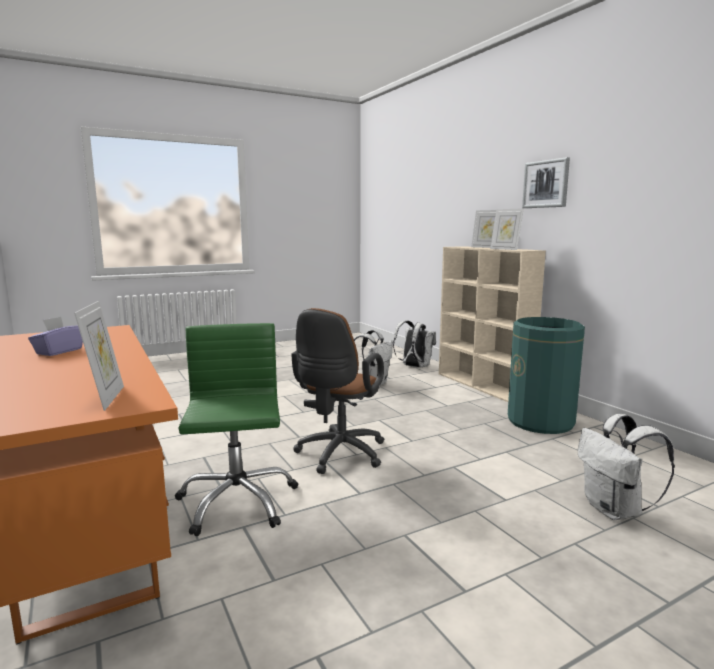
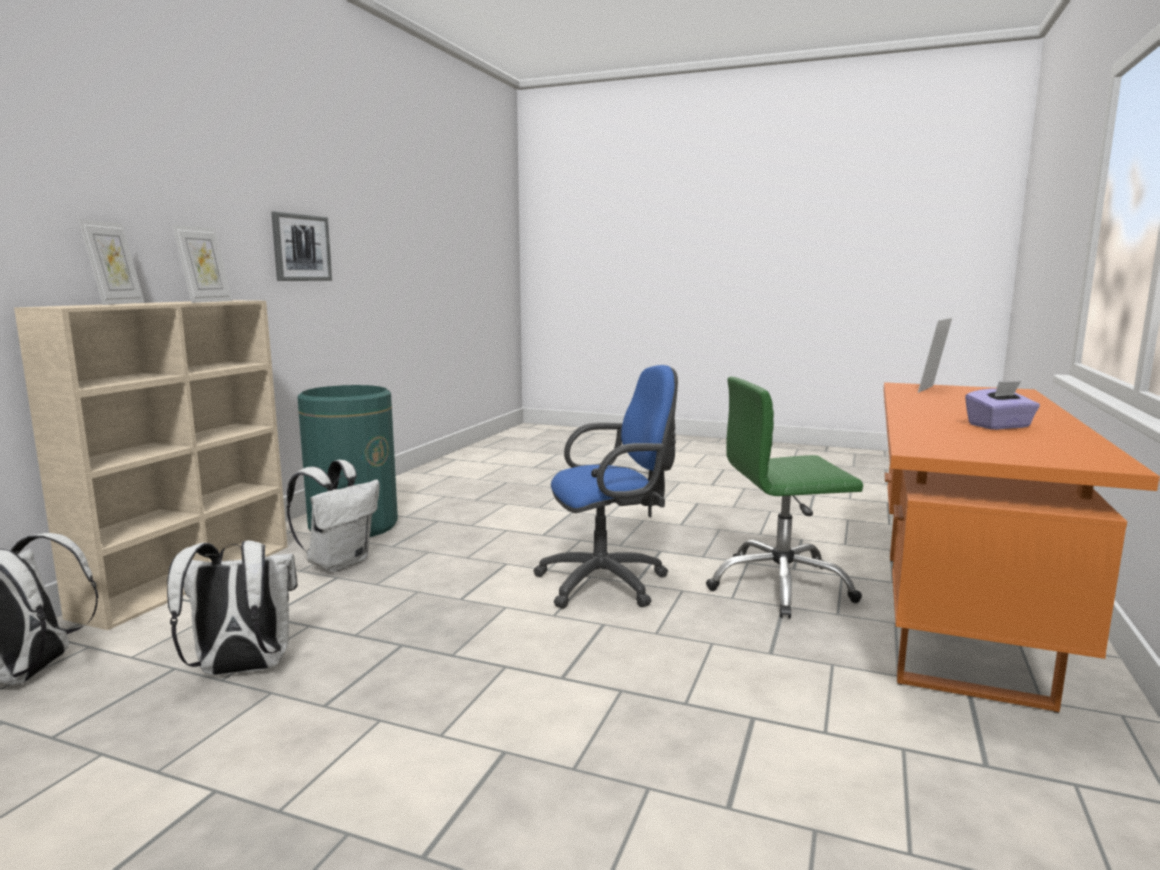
camera: 130 degrees left, 0 degrees up
green office chair [175,323,298,536] -> green office chair turned 45 degrees clockwise [706,376,863,619]
brown office chair [291,308,384,474] -> blue office chair [533,365,678,609]
picture [522,157,570,208] -> picture moved to [271,212,332,281]
white backpack [578,414,675,520] -> white backpack moved to [287,460,379,572]

